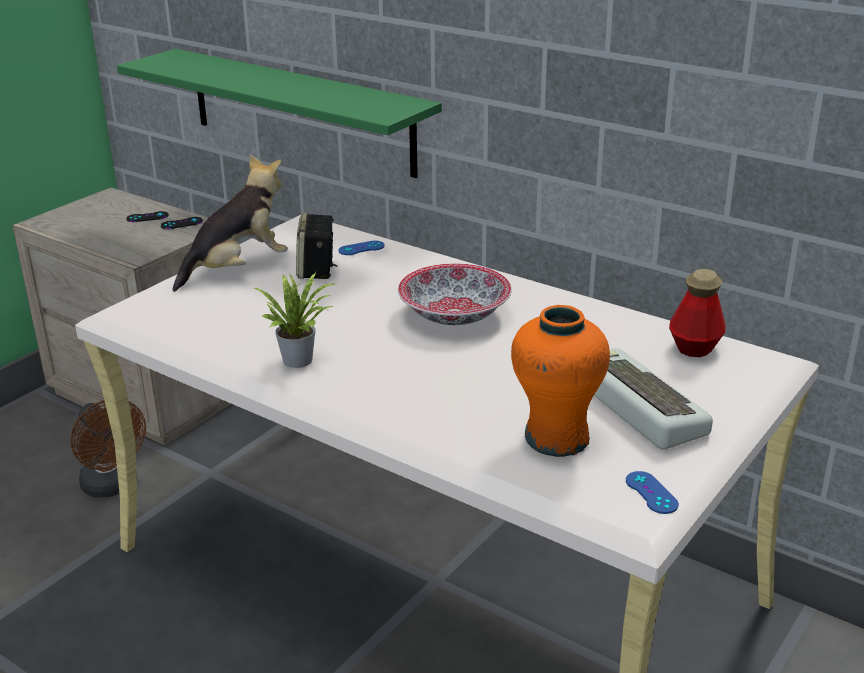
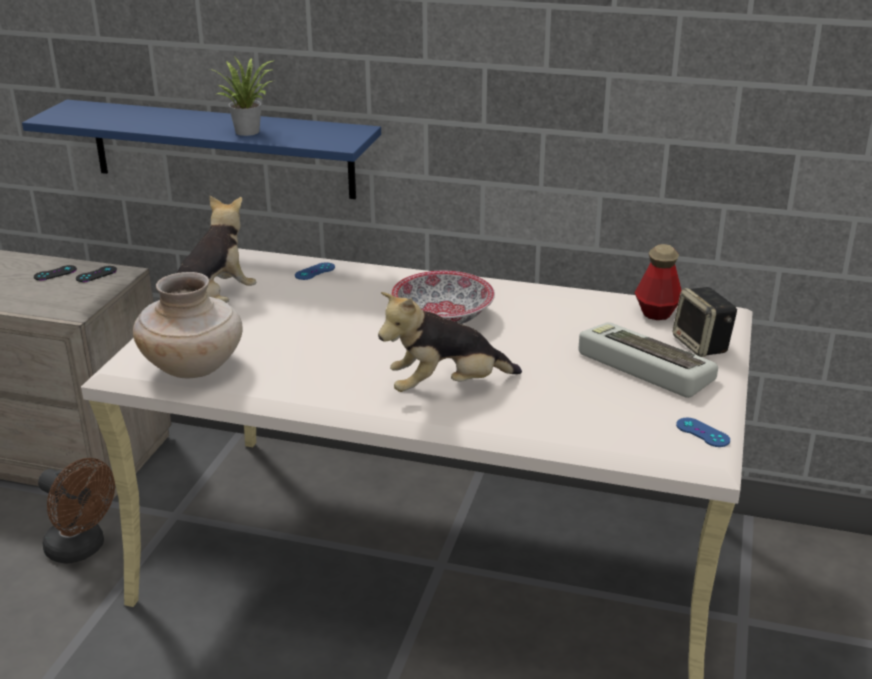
camera: 20 degrees left, 0 degrees up
green shelf [117,49,442,178] -> blue shelf [22,100,381,199]
potted plant [255,272,336,368] -> potted plant moved to [210,56,275,136]
speaker [296,213,337,279] -> speaker moved to [672,287,737,357]
orange vase [511,305,610,457] -> none
none -> beige vase [133,272,242,378]
none -> plush toy [378,292,522,392]

